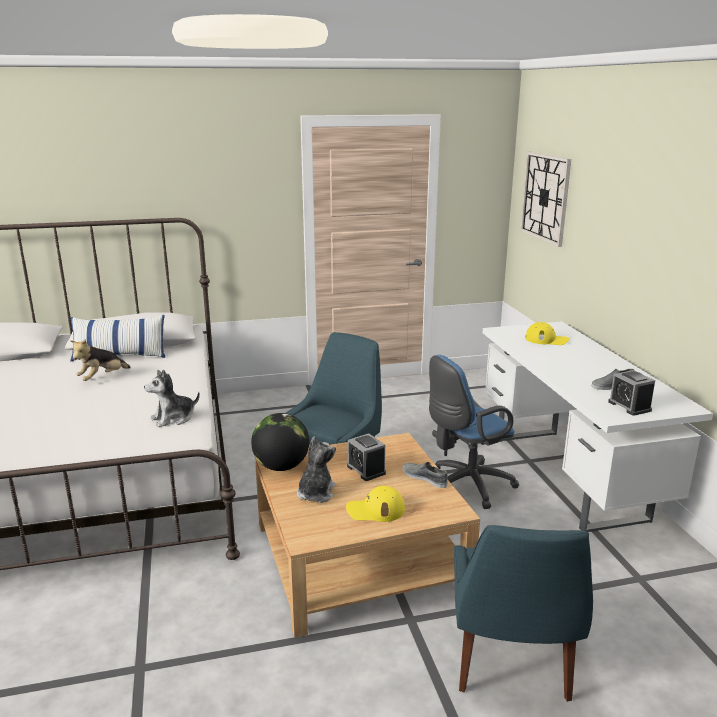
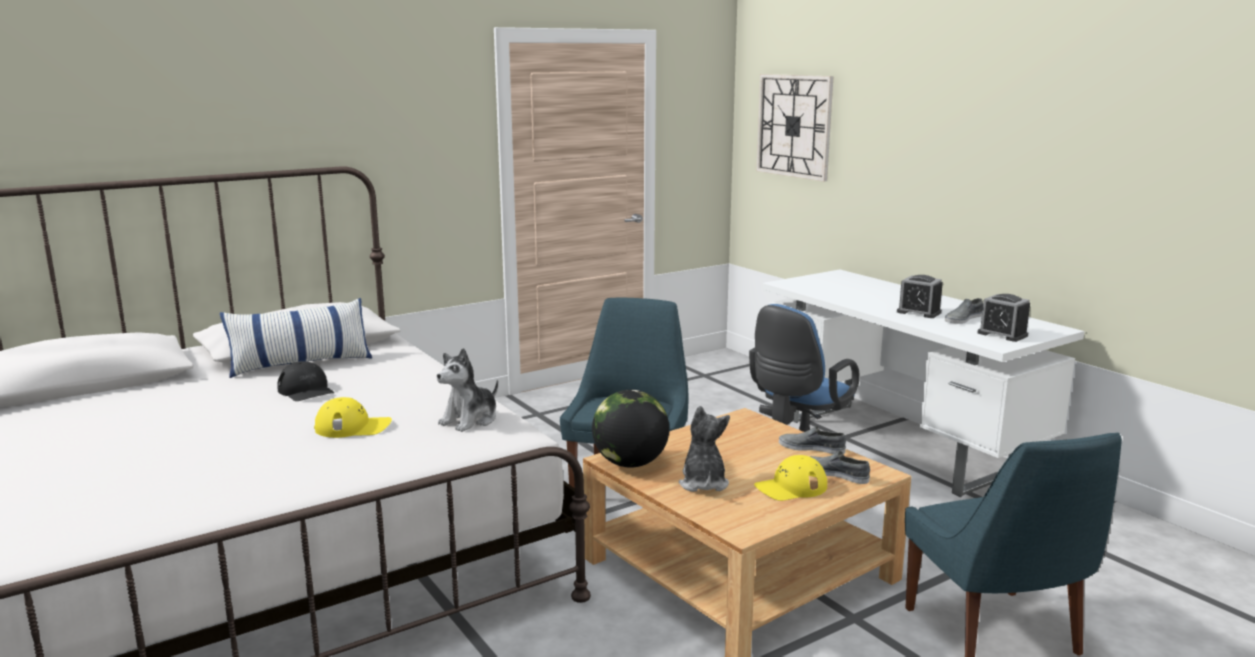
camera: 20 degrees left, 5 degrees down
plush toy [70,339,131,381] -> black cap [277,361,334,401]
alarm clock [347,433,386,481] -> alarm clock moved to [897,275,943,318]
yellow cap [525,322,569,345] -> yellow cap moved to [314,397,392,438]
none -> grey shoe [809,451,870,484]

